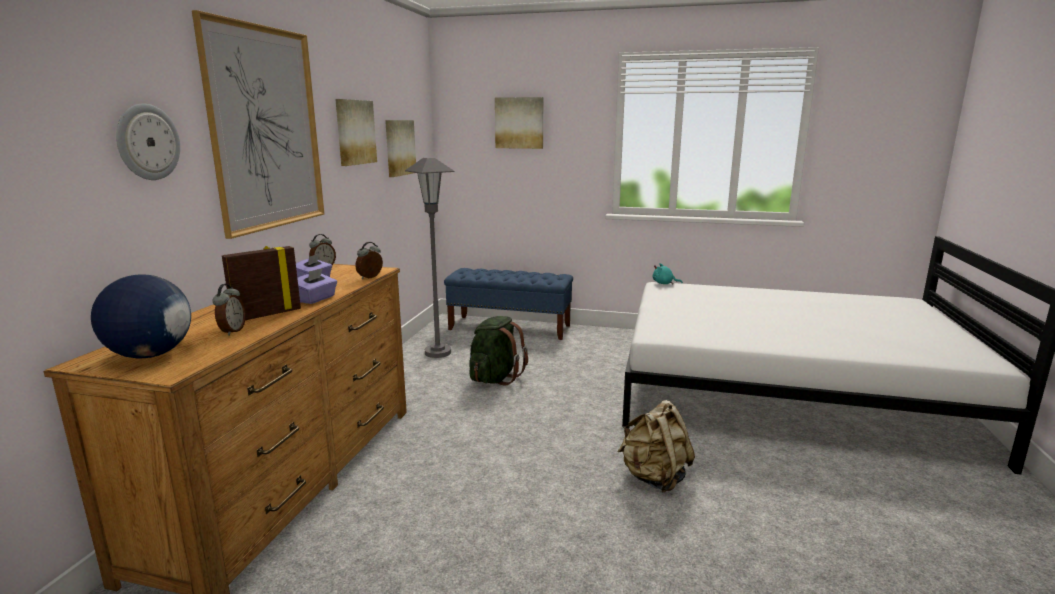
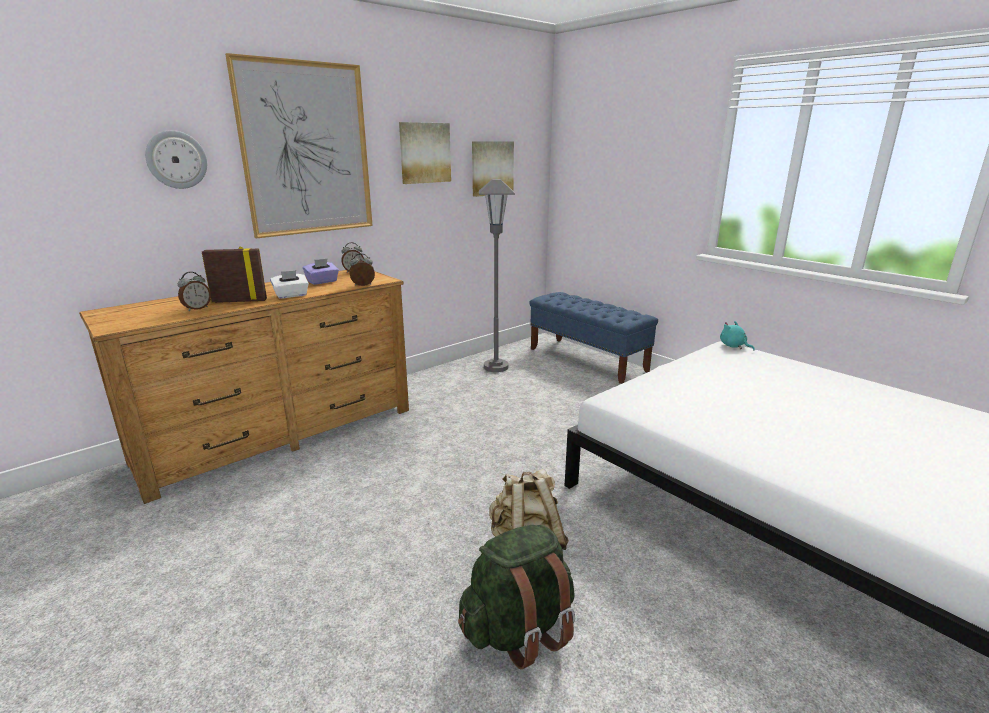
camera: 35 degrees right, 5 degrees up
globe [91,274,191,359] -> none
purple tissue box [297,268,337,304] -> white tissue box [270,270,309,299]
green backpack [469,316,528,386] -> green backpack moved to [458,525,575,670]
picture [495,97,543,149] -> none

